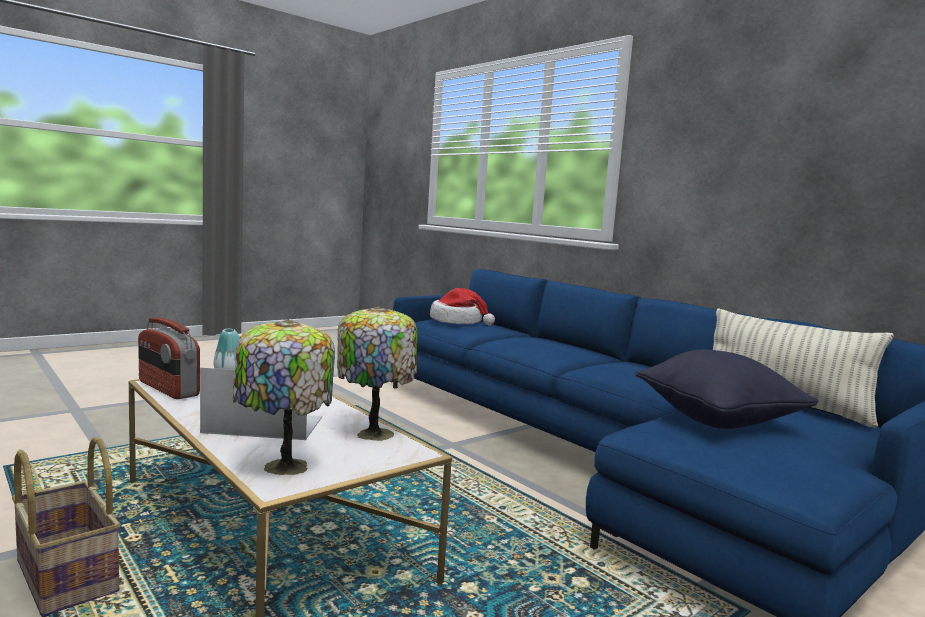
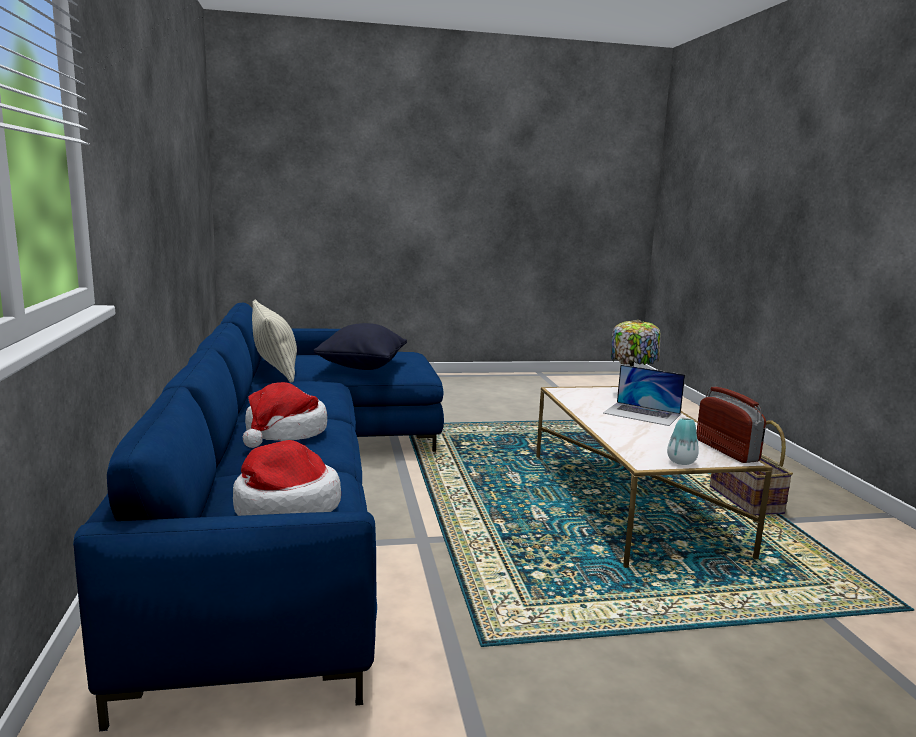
camera: 150 degrees left, 5 degrees up
table lamp [337,306,417,441] -> none
none -> hat [243,382,327,448]

